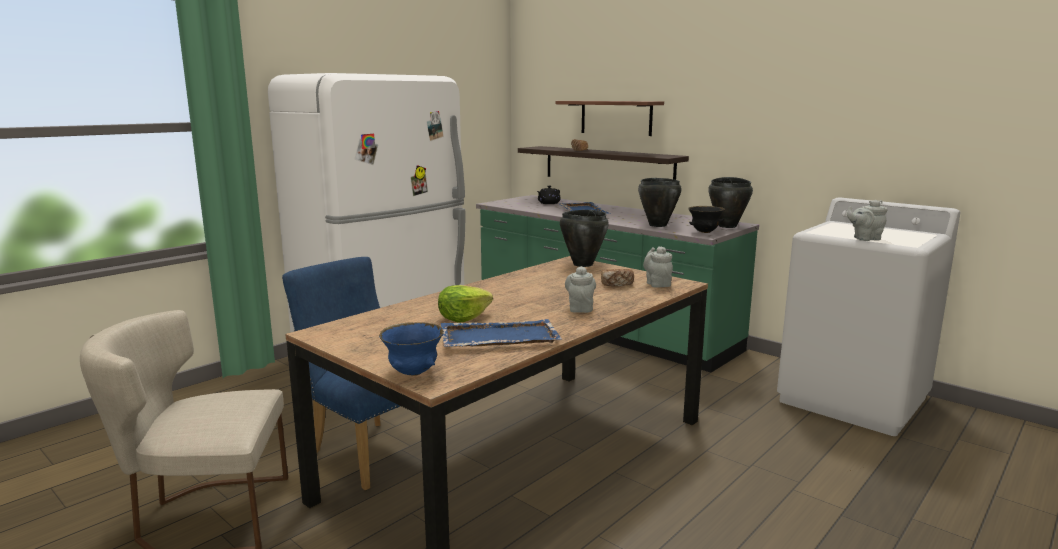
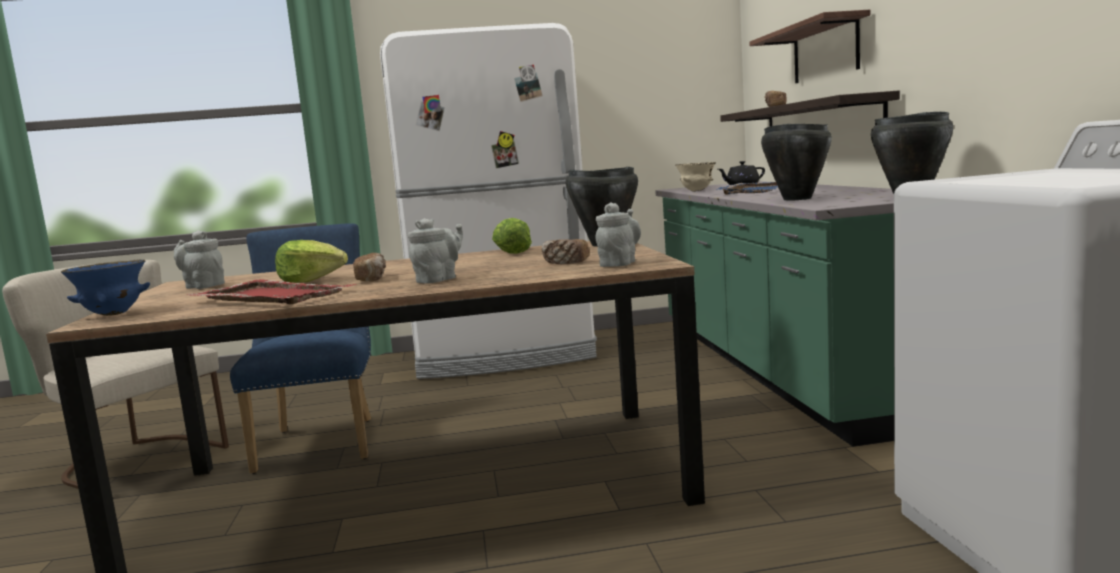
camera: 40 degrees right, 5 degrees down
blue tray [440,319,562,346] -> red tray [186,279,357,304]
black bowl [688,206,725,233] -> none
grey teapot [847,200,888,241] -> grey teapot moved to [174,230,225,289]
none -> bread [353,253,386,281]
none -> lettuce [492,218,532,254]
none -> beige bowl [675,162,716,191]

